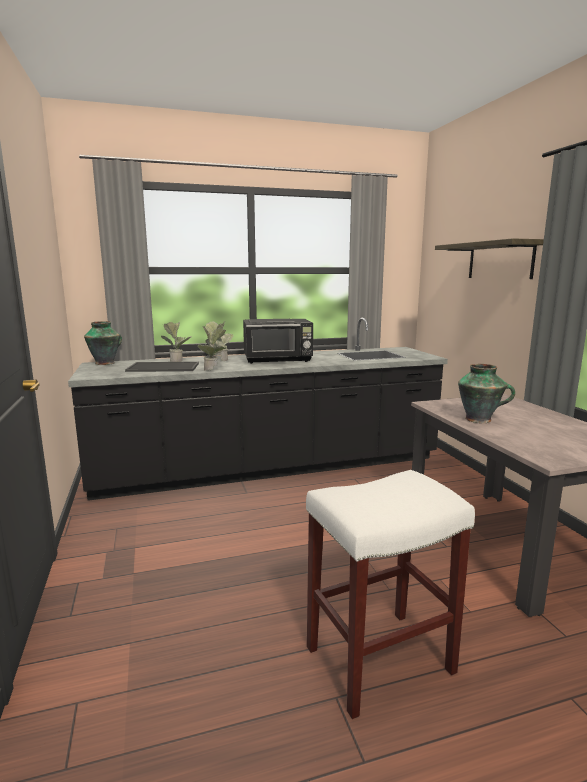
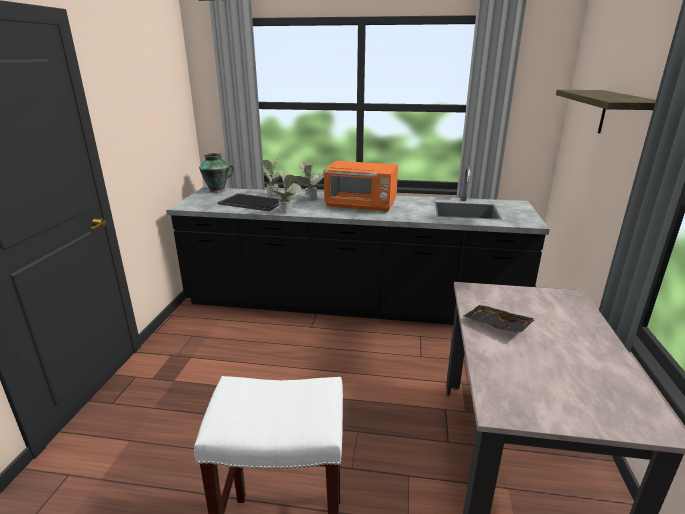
camera: 25 degrees right, 10 degrees up
black microwave [243,319,313,364] -> orange microwave [323,161,398,212]
vase [458,364,515,423] -> black tray [464,305,535,333]

